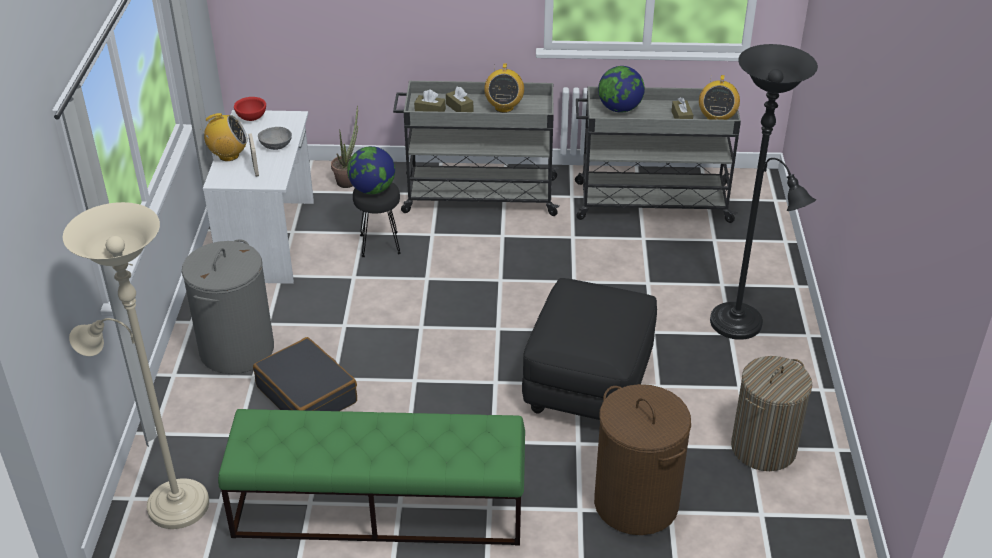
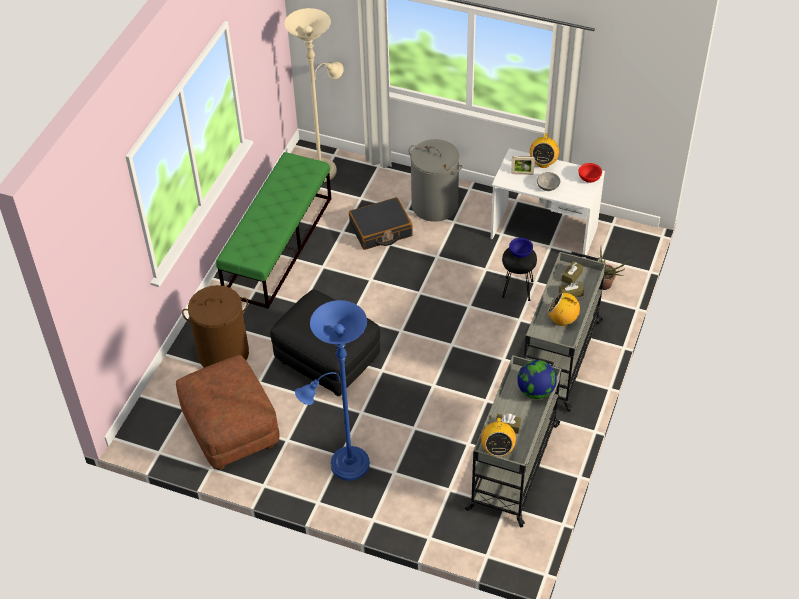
camera: 110 degrees right, 10 degrees up
globe [347,146,395,194] -> blue bowl [509,238,533,258]
radio [699,75,740,120] -> radio turned 120 degrees counterclockwise [481,418,516,457]
black floor lamp [710,44,818,340] -> blue floor lamp [295,300,370,481]
laundry basket [731,356,813,471] -> brown ottoman [176,355,280,470]

